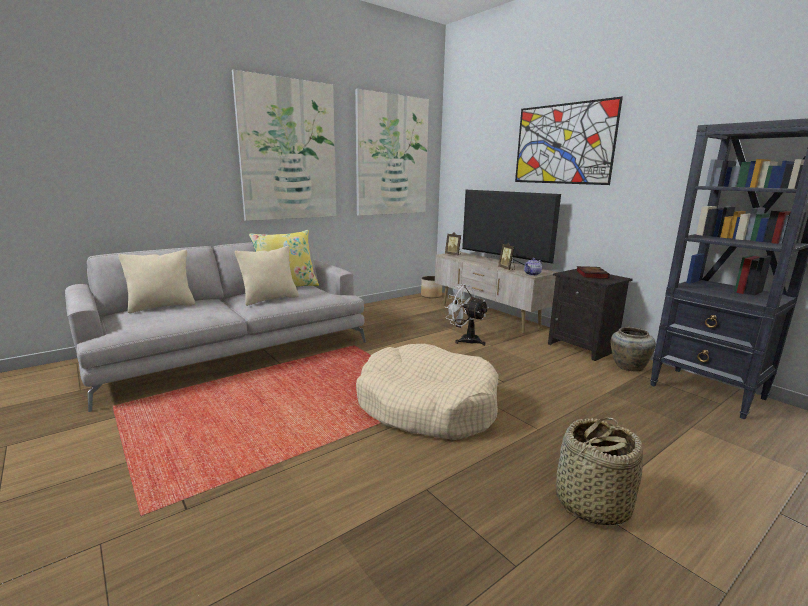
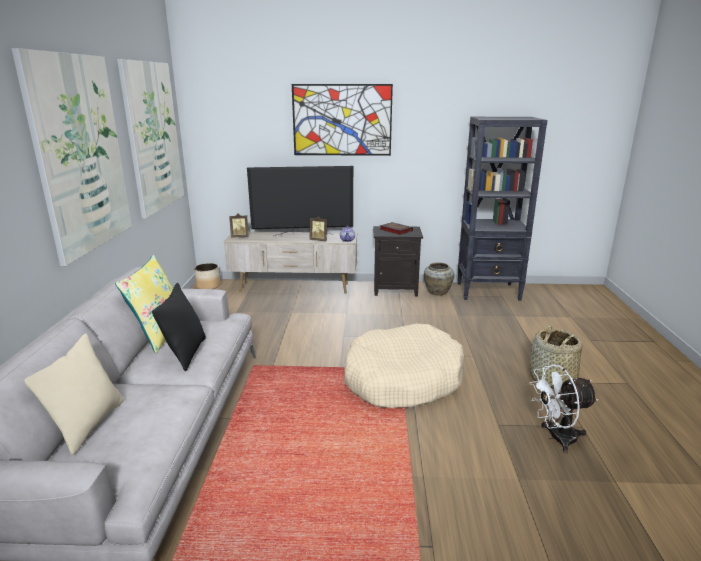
camera: 50 degrees left, 5 degrees up
beige pillow [235,246,299,306] -> black pillow [152,283,206,371]
white fan [445,284,489,346] -> white fan moved to [529,364,598,453]

